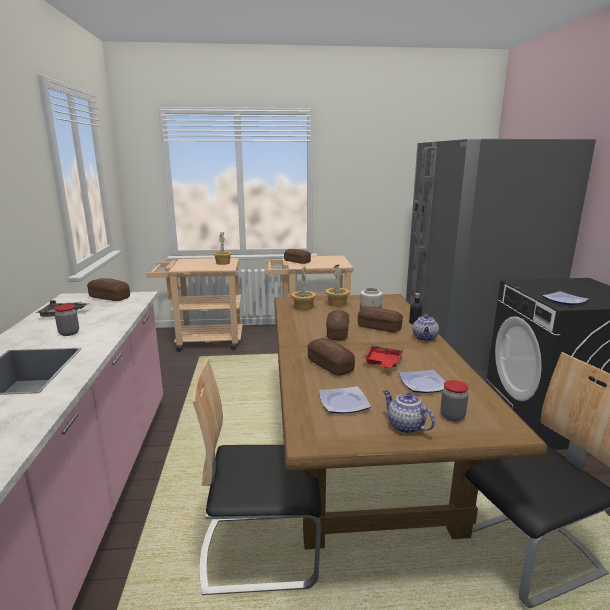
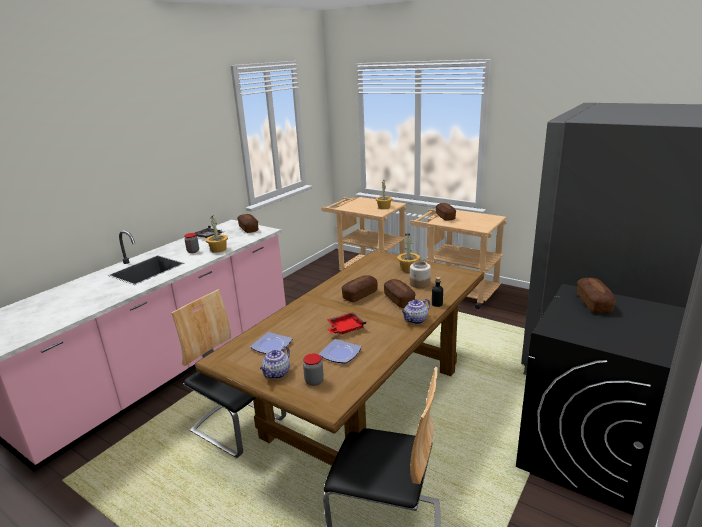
camera: 40 degrees right, 5 degrees up
potted plant [291,267,316,311] -> potted plant moved to [206,215,228,253]
bread [307,338,355,376] -> bread moved to [577,278,616,313]
teapot [383,390,435,434] -> teapot turned 150 degrees counterclockwise [260,346,290,379]
plate [542,291,589,305] -> none

